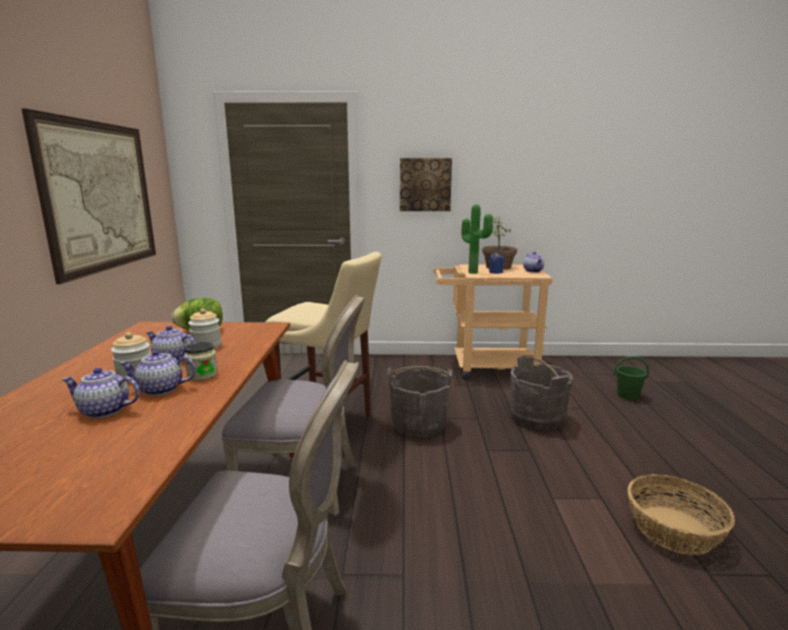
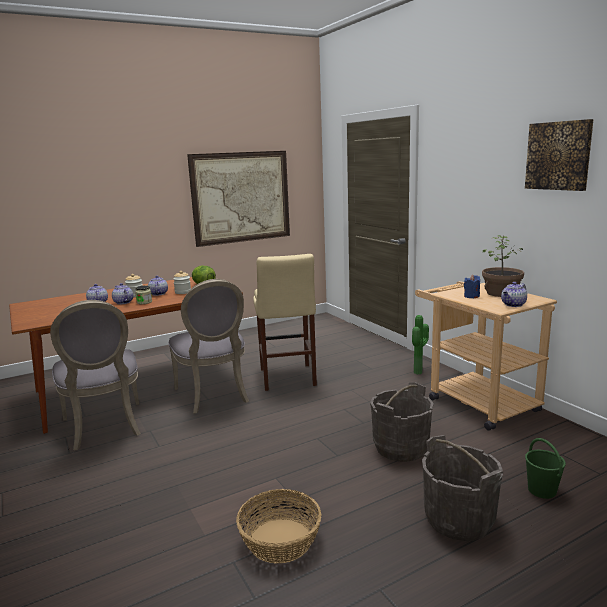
camera: 60 degrees right, 0 degrees up
grey bucket [387,366,452,438] -> grey bucket moved to [422,435,503,541]
picture [400,158,452,211] -> picture moved to [525,119,594,191]
potted plant [461,204,493,274] -> potted plant moved to [412,315,429,375]

